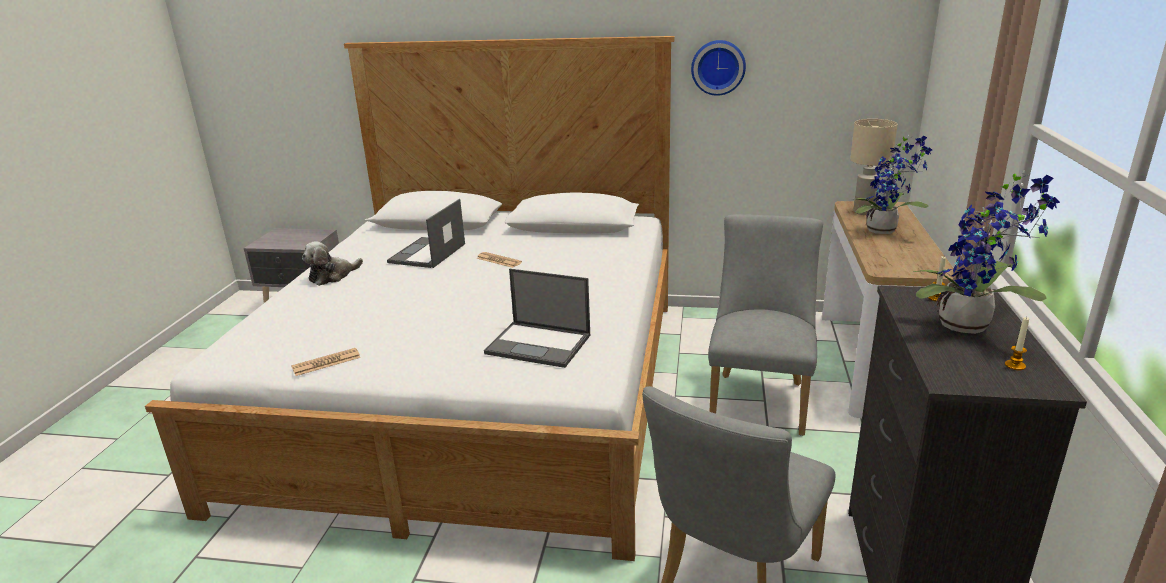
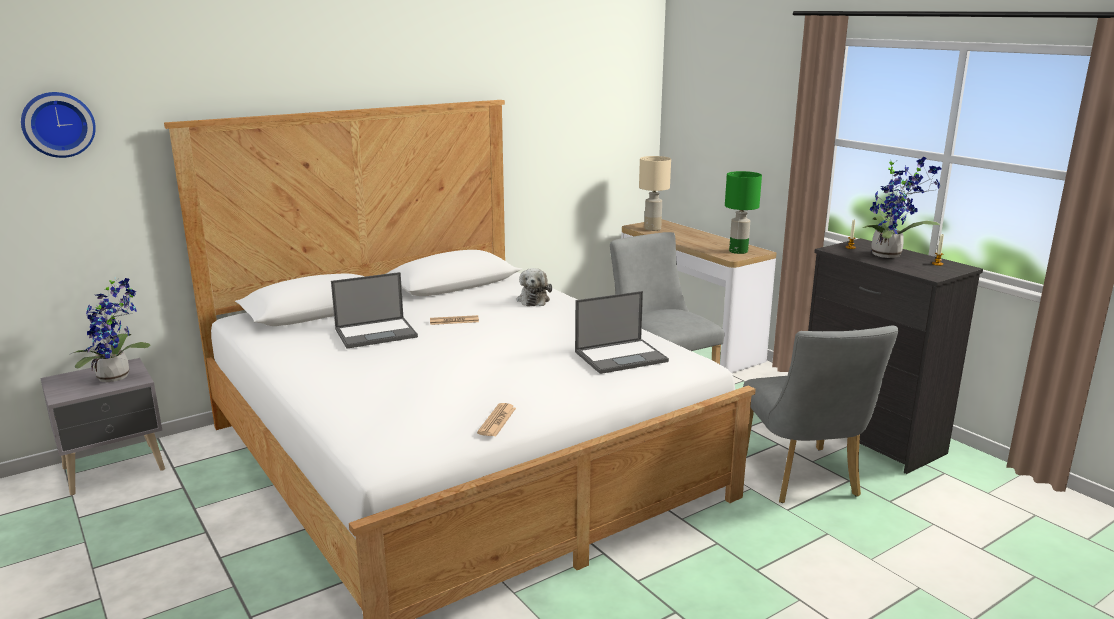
camera: 45 degrees left, 5 degrees down
plush toy [302,241,363,286] -> plush toy moved to [517,268,552,306]
laptop [387,199,465,268] -> laptop turned 90 degrees counterclockwise [331,272,418,349]
wall clock [691,40,746,96] -> wall clock moved to [21,92,96,158]
potted plant [853,135,932,234] -> potted plant moved to [69,277,150,382]
none -> green table lamp [725,171,762,254]

